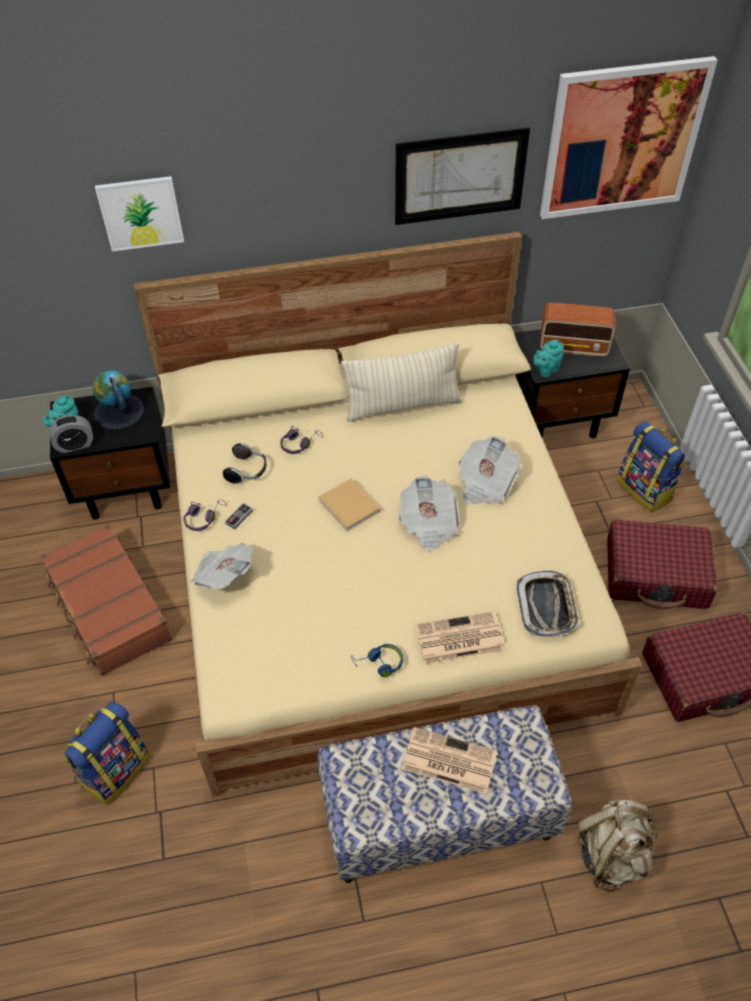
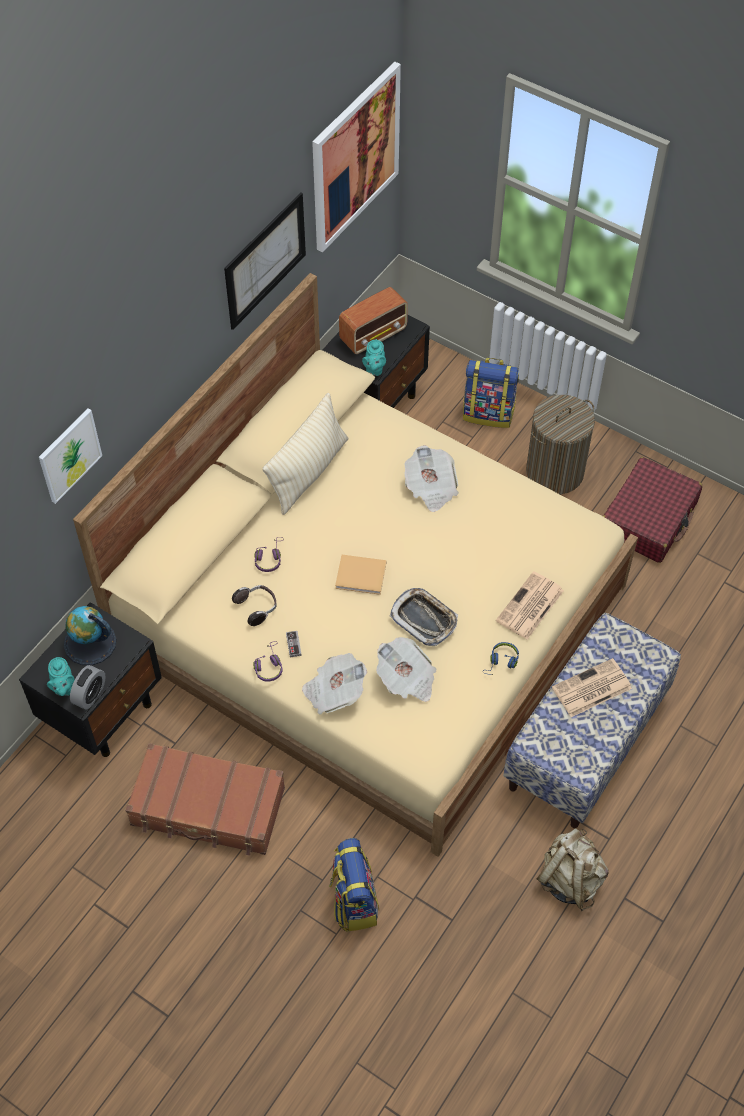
camera: 45 degrees left, 5 degrees up
newspaper [399,475,460,552] -> newspaper moved to [376,637,437,702]
tray [517,570,580,637] -> tray moved to [390,588,458,646]
beige backpack [577,800,657,892] -> beige backpack moved to [536,828,609,911]
red suitcase [607,519,718,609] -> laundry basket [526,395,595,494]

